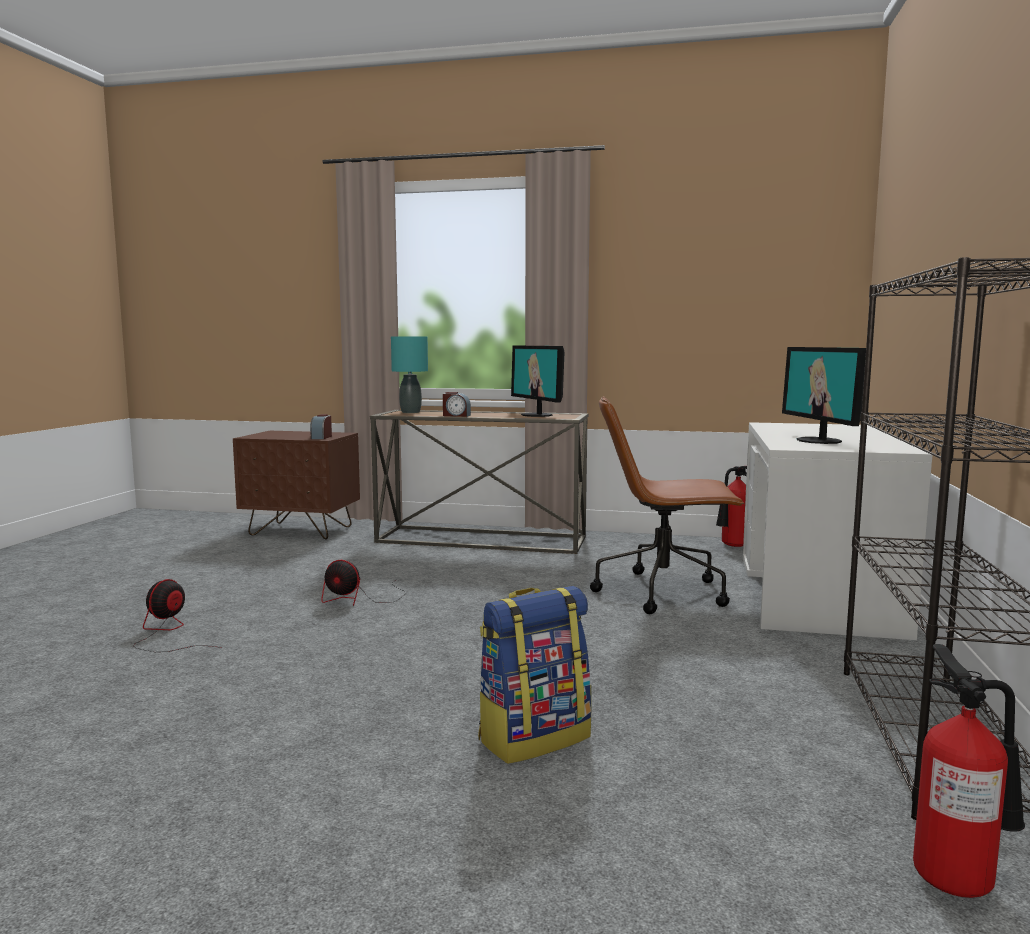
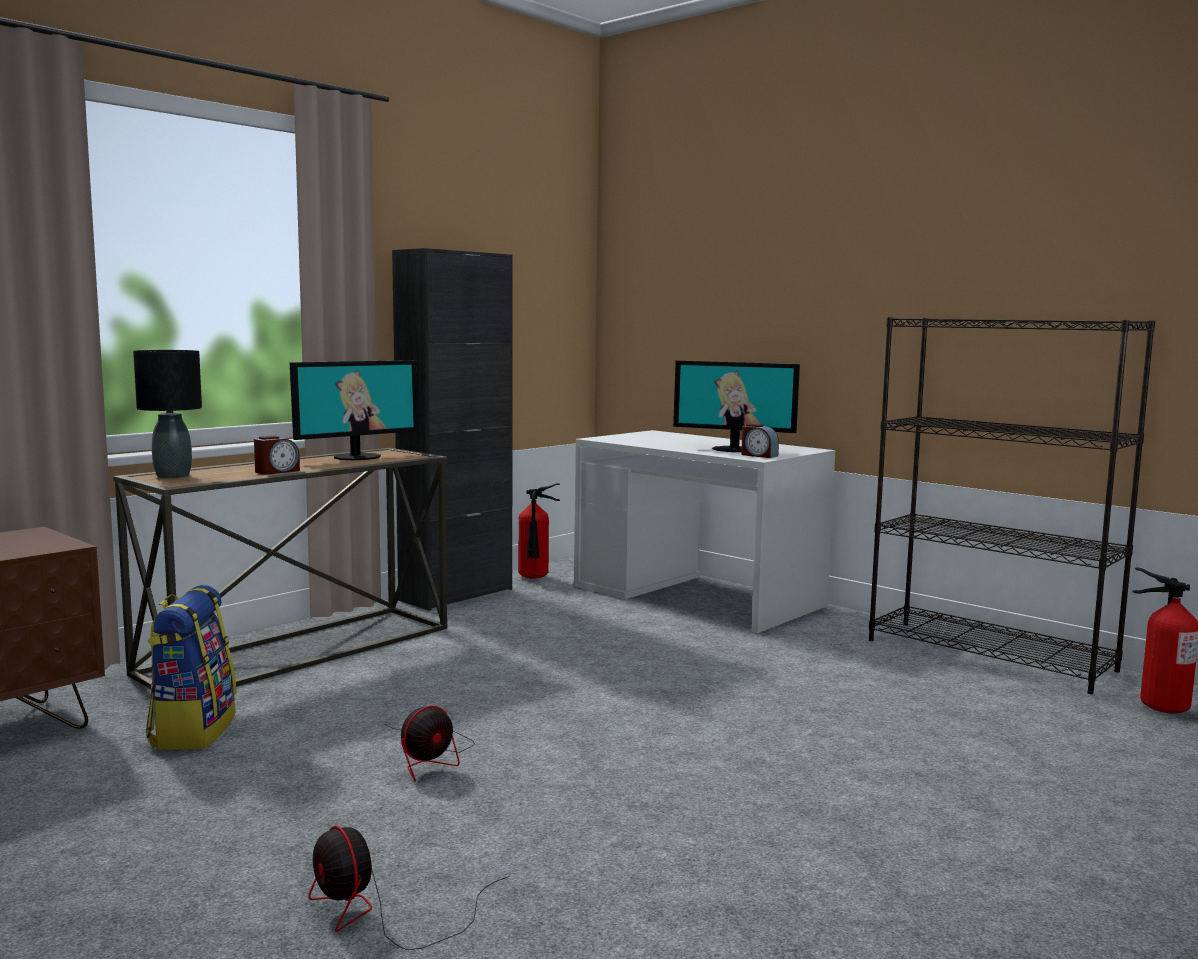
camera: 60 degrees left, 0 degrees up
alarm clock [310,414,332,439] -> alarm clock moved to [741,424,779,458]
turquoise table lamp [391,336,428,413] -> black table lamp [133,350,202,479]
backpack [478,586,592,764] -> backpack moved to [145,585,236,750]
monitor [511,345,564,417] -> monitor turned 45 degrees counterclockwise [290,360,419,460]
brown office chair [590,396,745,614] -> none
none -> black cabinet [392,248,513,611]

